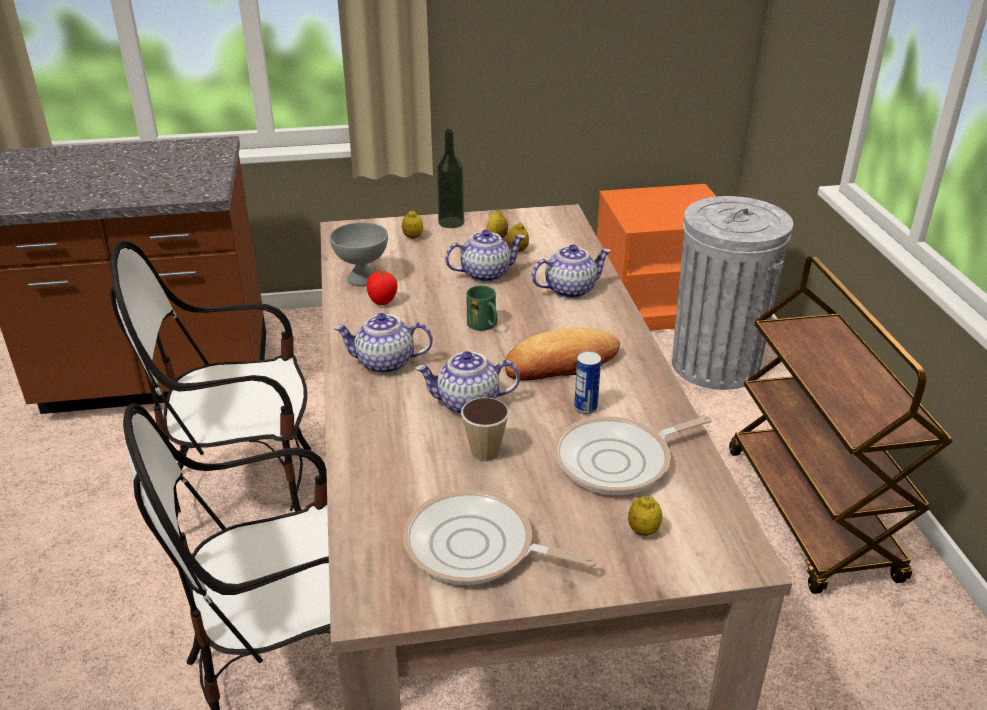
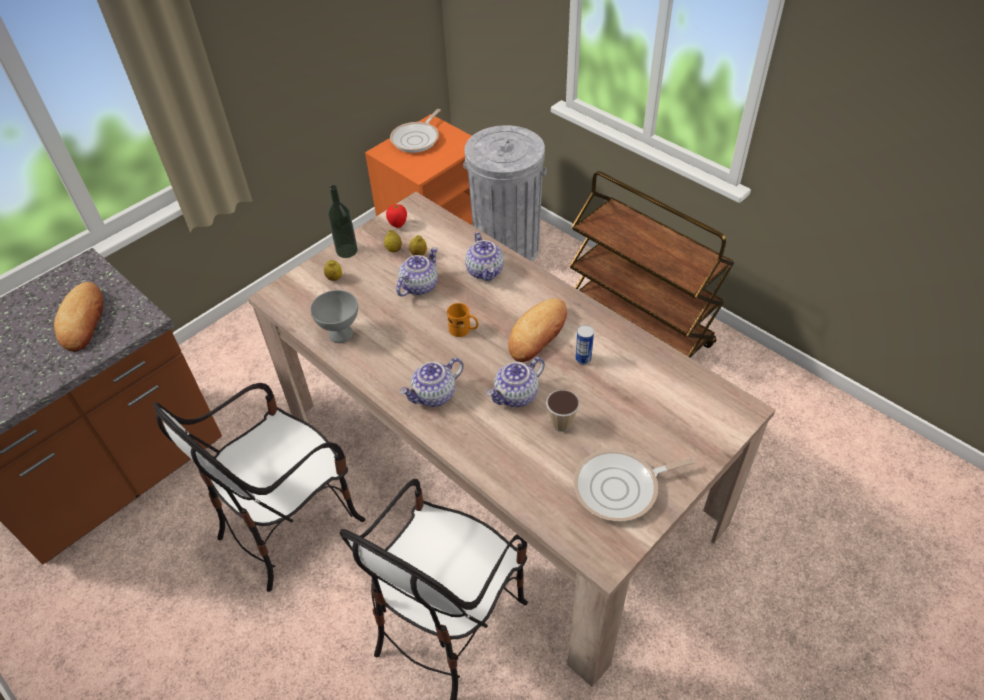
camera: 35 degrees left, 15 degrees up
tomato [367,271,398,305] -> tomato moved to [386,204,407,228]
green mug [466,286,497,331] -> orange mug [447,303,479,337]
teapot [532,244,611,299] -> teapot turned 135 degrees clockwise [465,232,504,282]
frying pan [554,416,712,495] -> frying pan moved to [390,109,441,153]
lemon [628,496,662,536] -> none
none -> bread [54,282,103,352]

